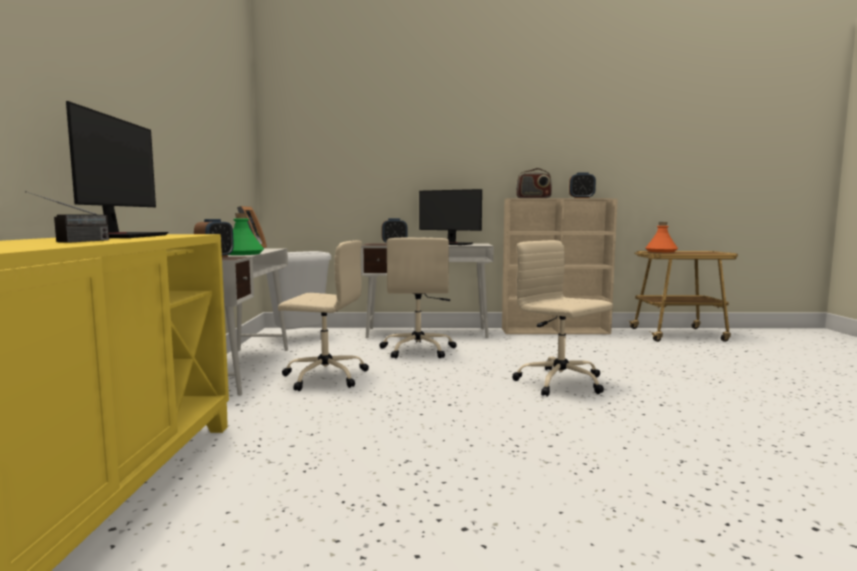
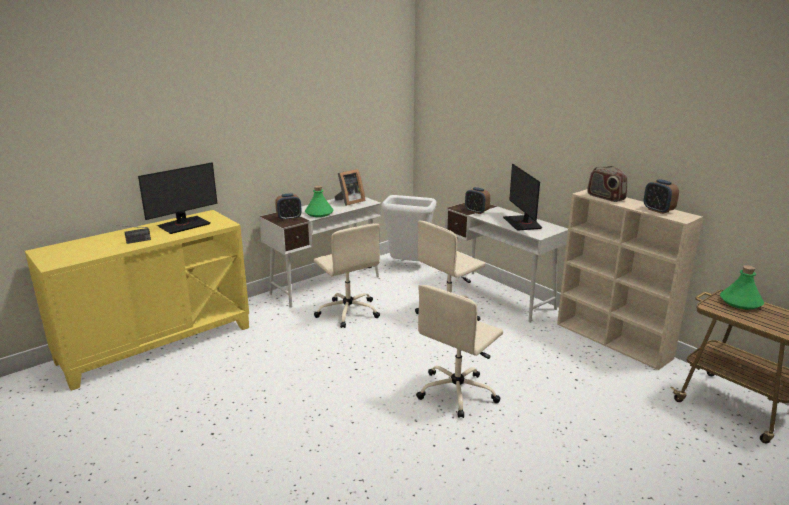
camera: 50 degrees right, 15 degrees up
beige office chair [512,240,613,397] -> beige office chair turned 150 degrees counterclockwise [416,285,503,418]
orange bottle [646,222,678,252] -> green bottle [720,265,764,310]

